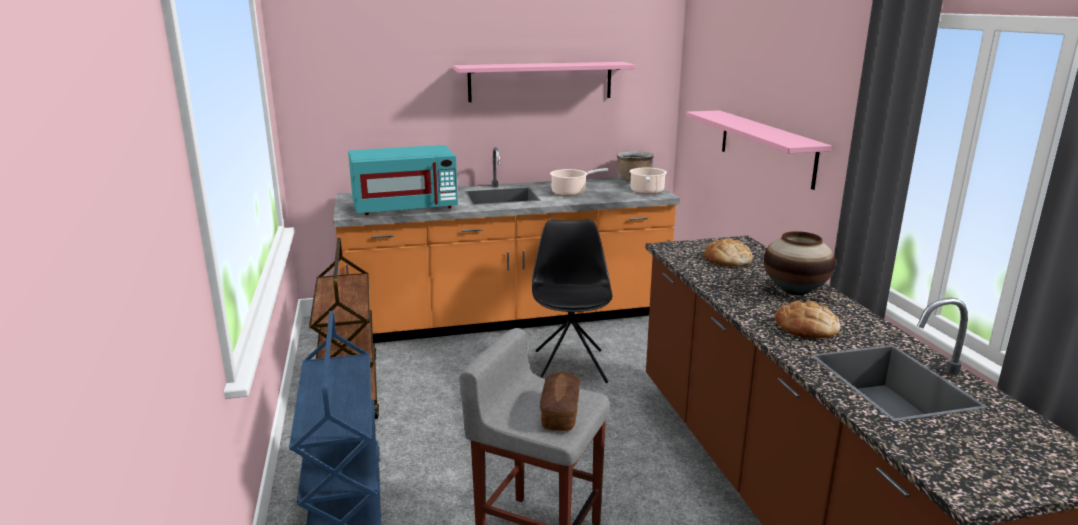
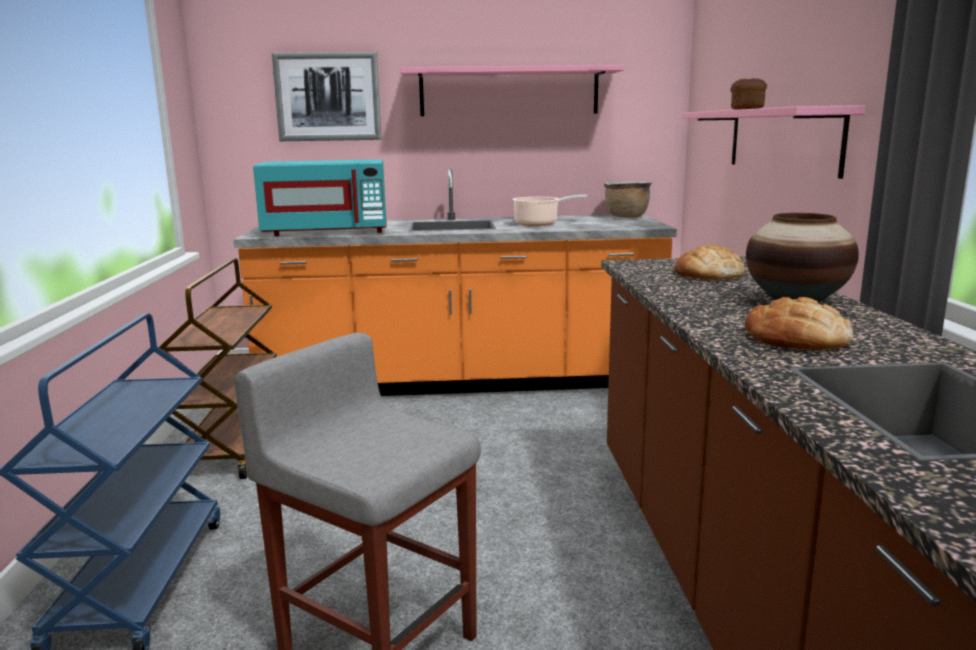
camera: 10 degrees right, 5 degrees down
black chair [532,219,613,383] -> none
bread [540,372,580,431] -> bread moved to [730,78,767,110]
cooking pot [629,168,667,194] -> none
none -> picture [272,52,382,141]

